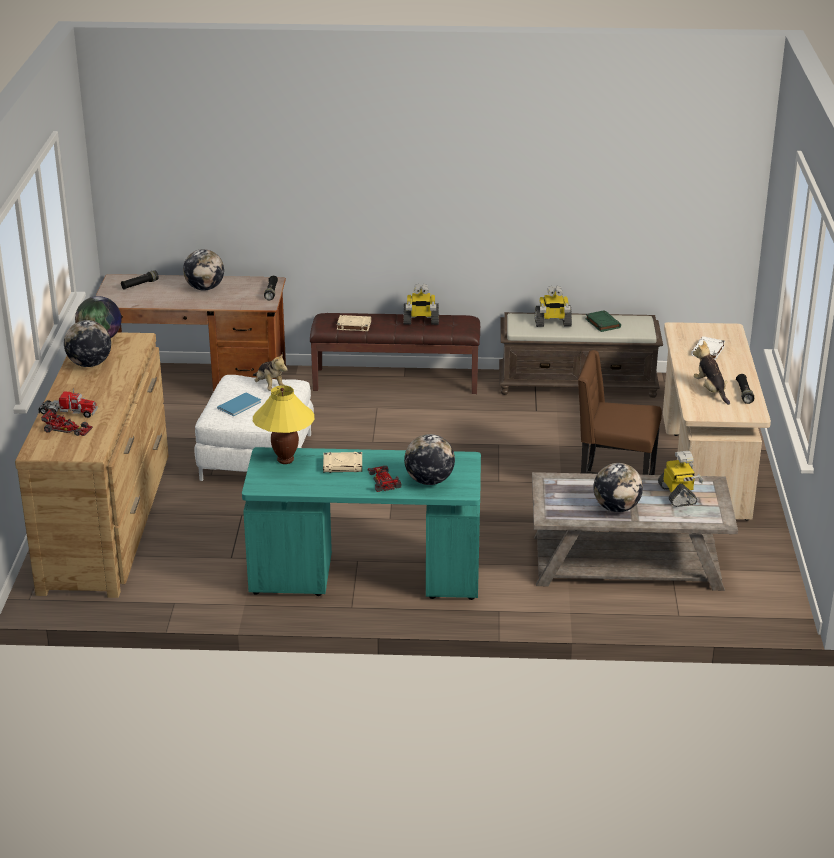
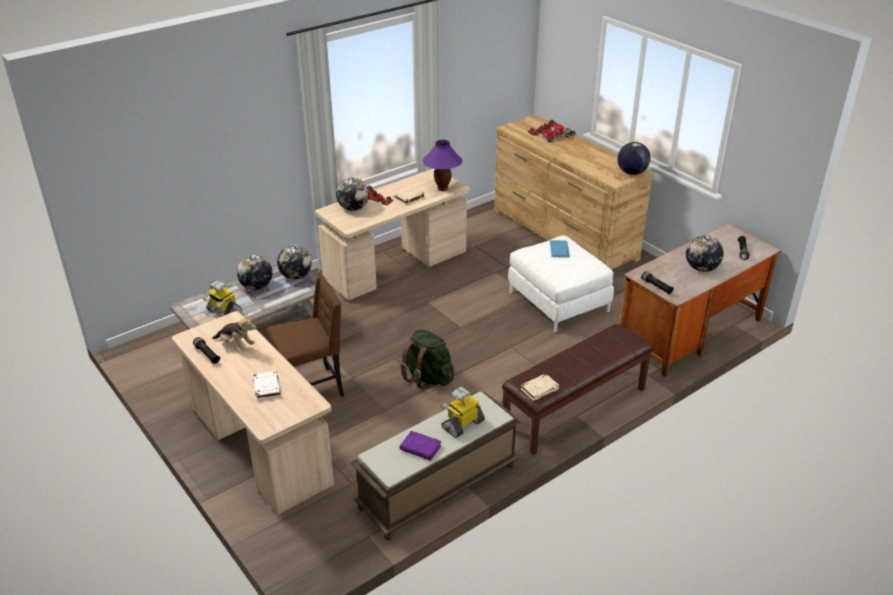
camera: 140 degrees right, 5 degrees up
globe [64,320,111,367] -> globe moved to [277,245,312,279]
turquoise desk [242,447,481,600] -> beige desk [315,169,469,300]
plush toy [253,353,288,391] -> none
yellow table lamp [253,385,315,464] -> purple table lamp [423,140,462,191]
beige book [337,315,371,331] -> beige book moved to [521,374,560,401]
toy robot [404,284,439,325] -> none
green book [586,310,621,332] -> purple book [400,431,442,461]
none -> green backpack [400,330,454,390]

